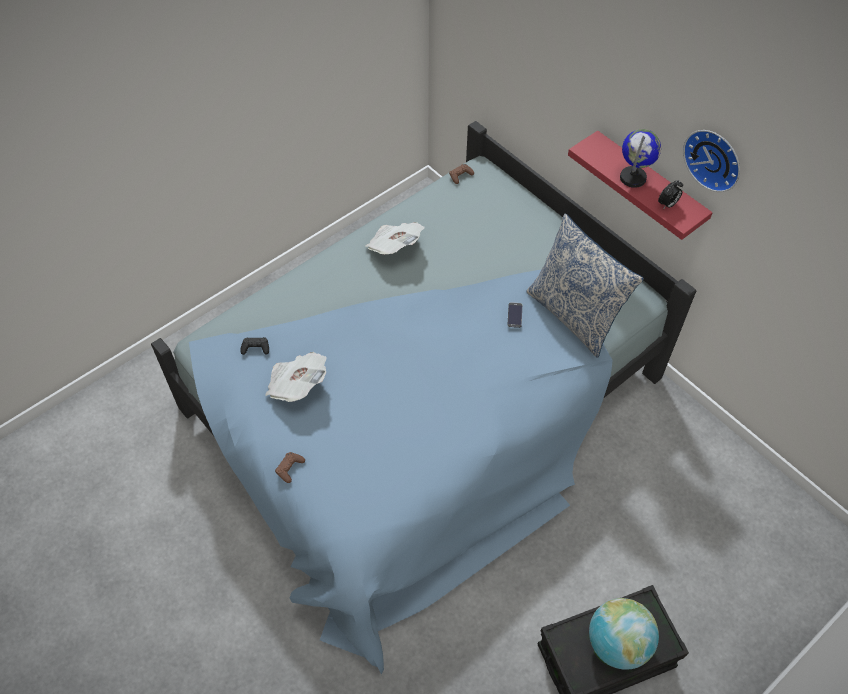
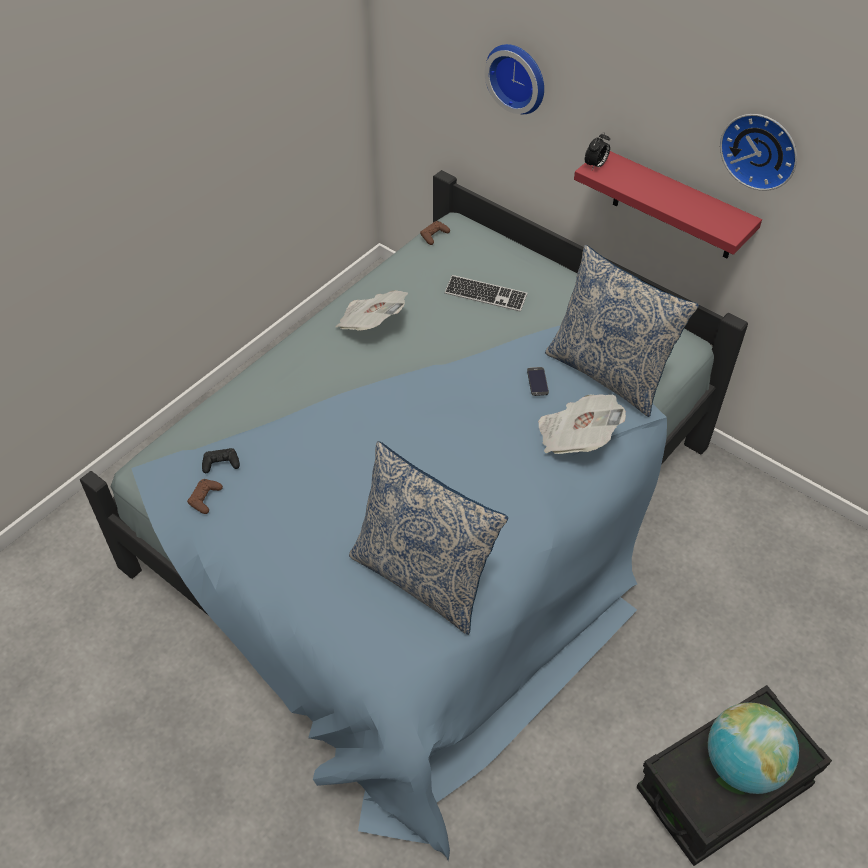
camera: 10 degrees left, 5 degrees down
newspaper [266,352,327,402] -> newspaper moved to [538,394,626,454]
brown game controller [275,452,305,483] -> brown game controller moved to [187,479,223,514]
globe [620,129,661,188] -> none
alarm clock [658,180,683,208] -> alarm clock moved to [585,132,610,170]
none -> pillow [349,441,508,635]
none -> keyboard [445,275,527,312]
none -> wall clock [485,44,544,114]

